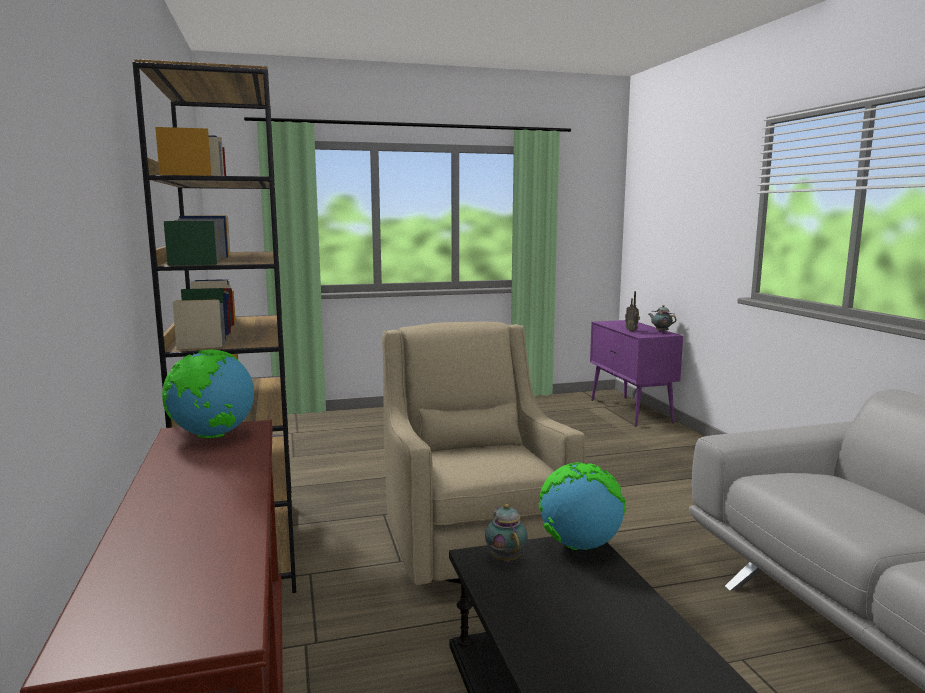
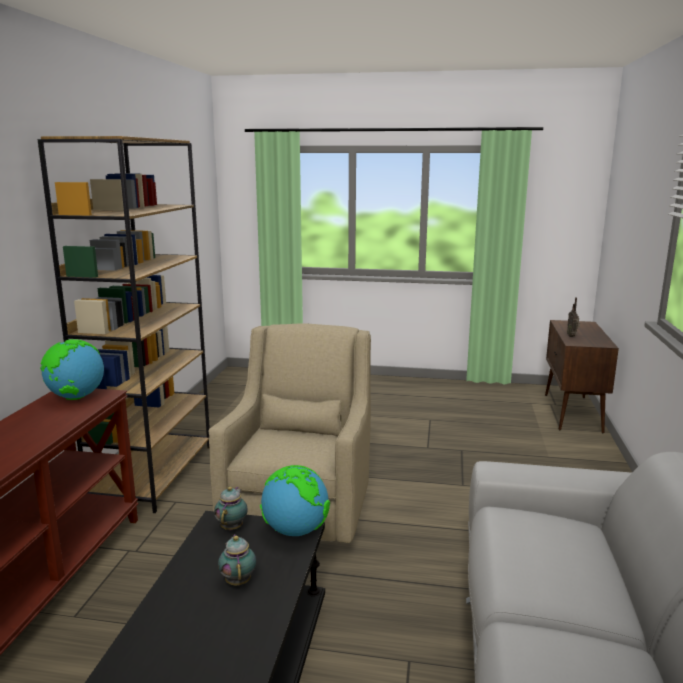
camera: 25 degrees right, 5 degrees up
purple cabinet [590,320,683,427] -> brown cabinet [545,320,619,434]
teapot [649,305,676,333] -> teapot moved to [218,534,256,585]

